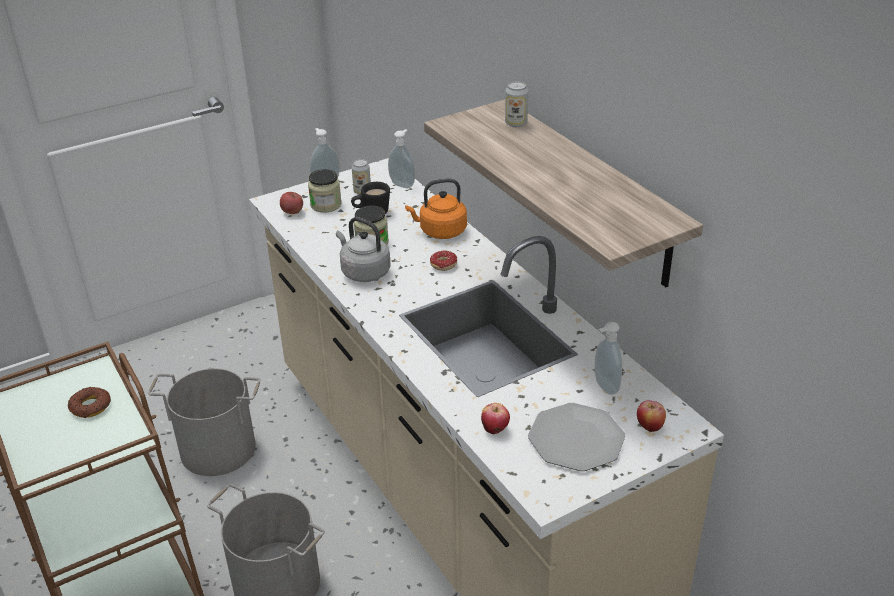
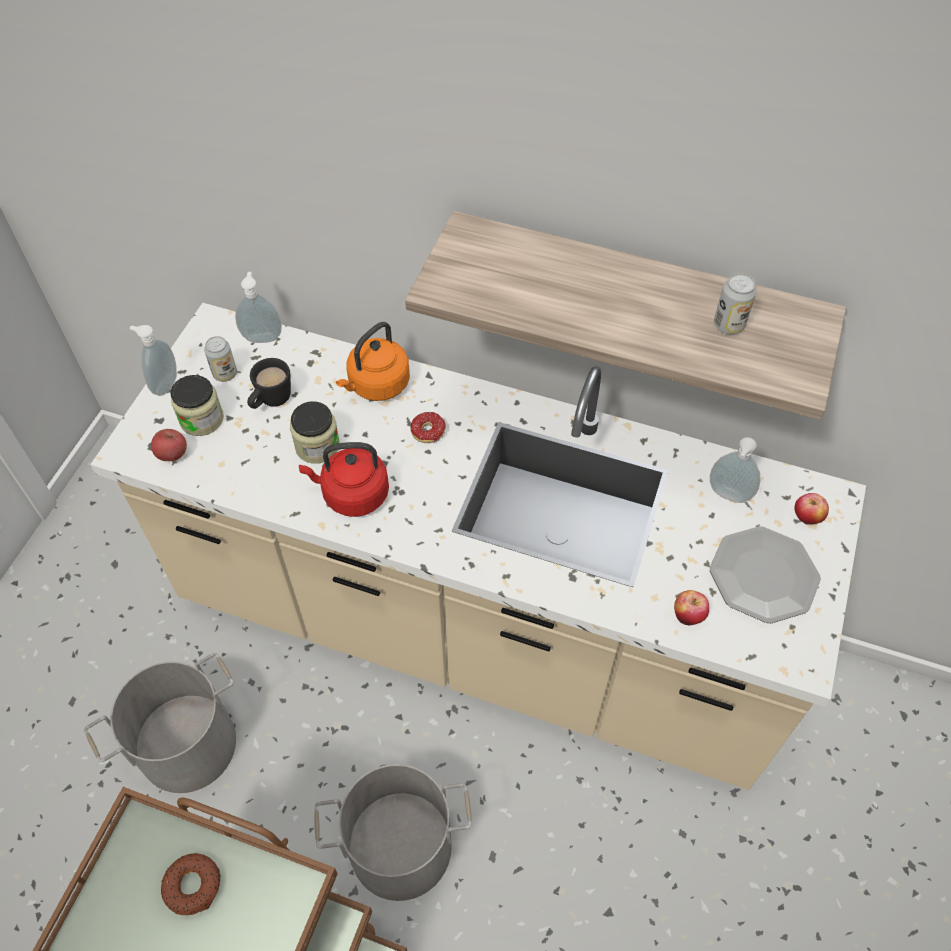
camera: 40 degrees left, 20 degrees up
grey kettle [336,217,391,282] -> red kettle [299,442,389,517]
can [505,82,528,127] -> can moved to [714,273,757,334]

